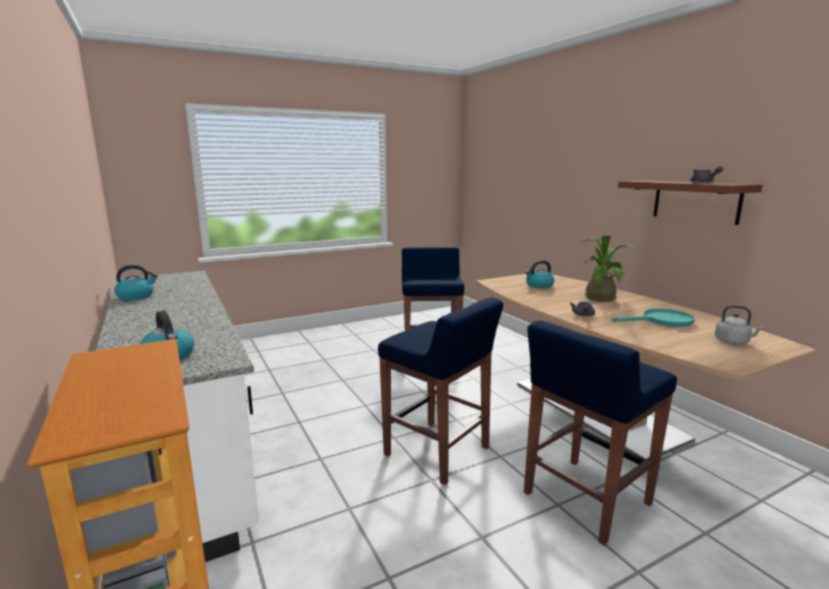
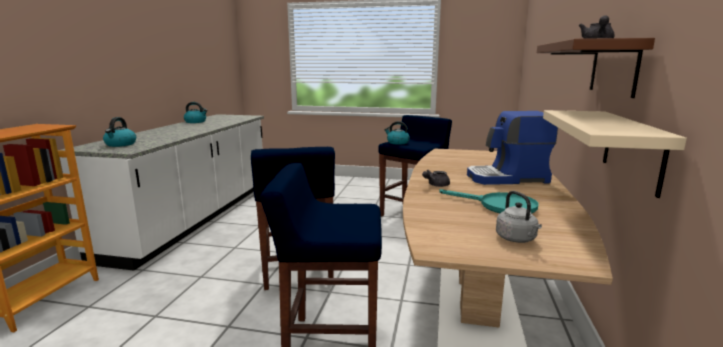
camera: 40 degrees right, 0 degrees up
kettle [525,260,554,289] -> kettle moved to [384,121,410,145]
potted plant [580,235,639,302] -> coffee machine [467,111,558,185]
none -> beige shelf [543,110,687,198]

